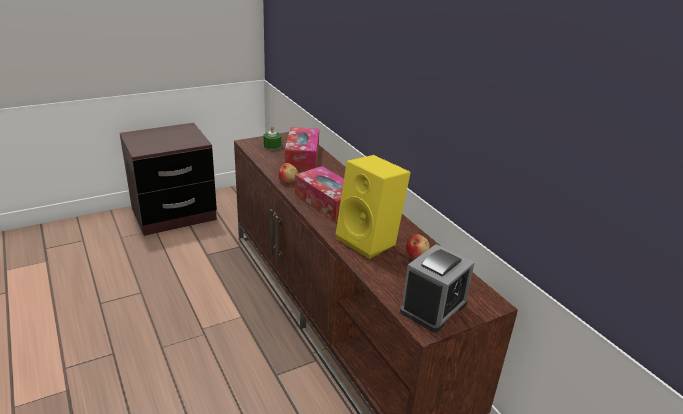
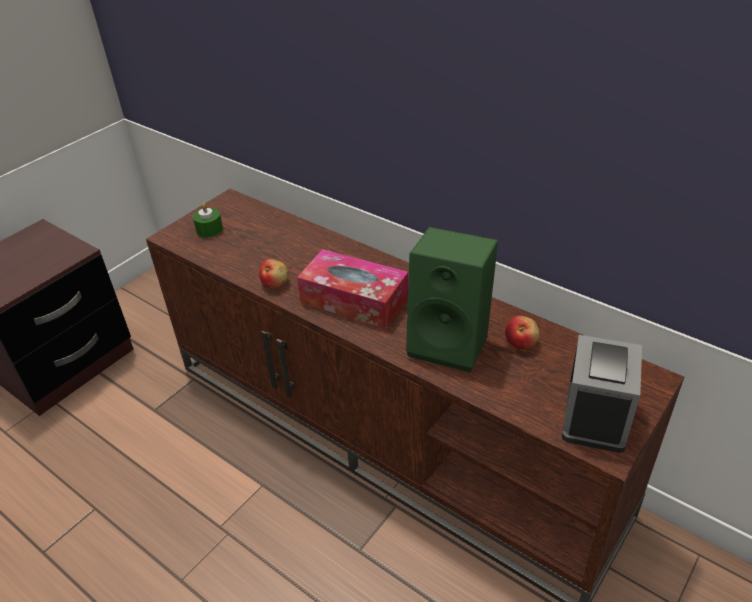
camera: 20 degrees left, 10 degrees up
tissue box [285,127,319,170] -> none
yellow speaker [336,155,411,259] -> green speaker [406,227,498,373]

